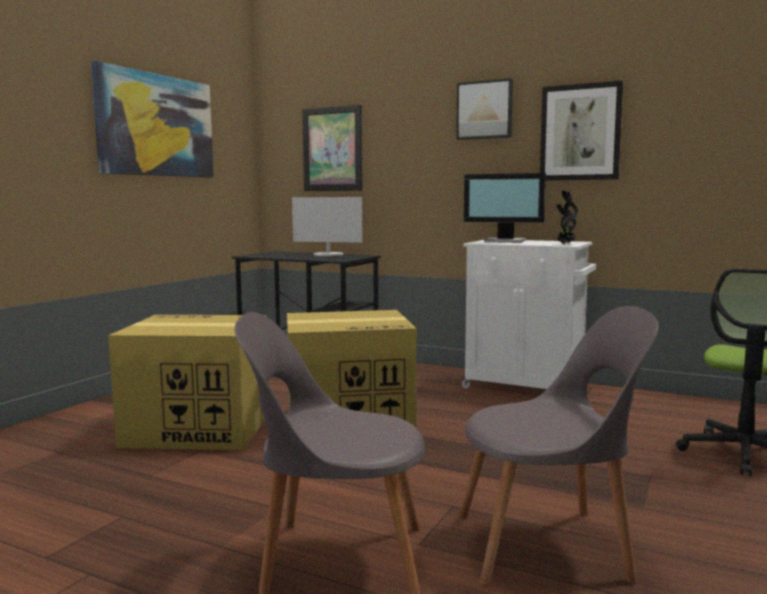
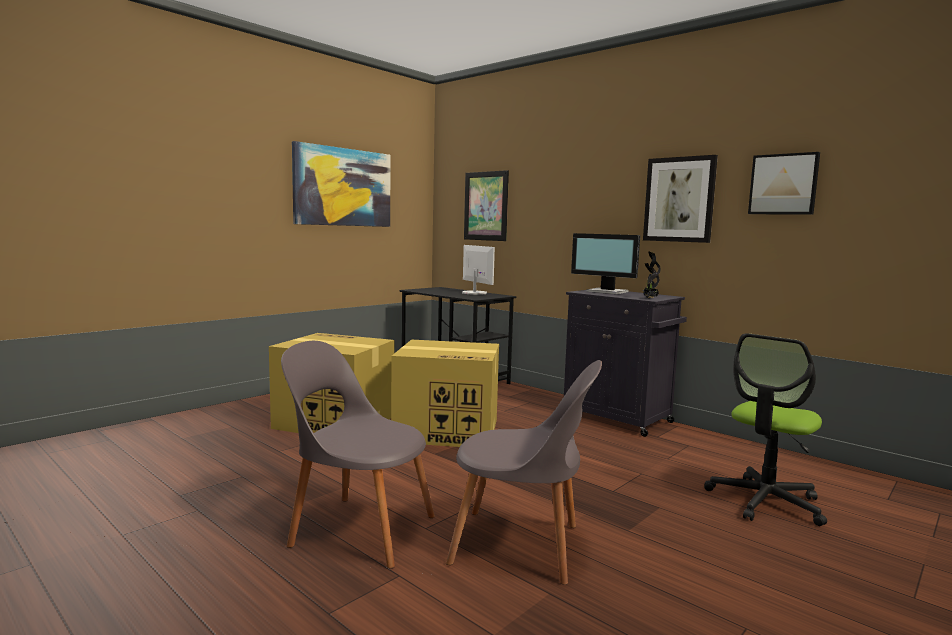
camera: 15 degrees right, 0 degrees up
monitor [292,197,363,256] -> monitor turned 150 degrees counterclockwise [462,245,495,295]
picture [456,78,513,140] -> picture moved to [748,152,820,215]
white cabinet [462,240,596,389] -> black cabinet [564,290,687,437]

